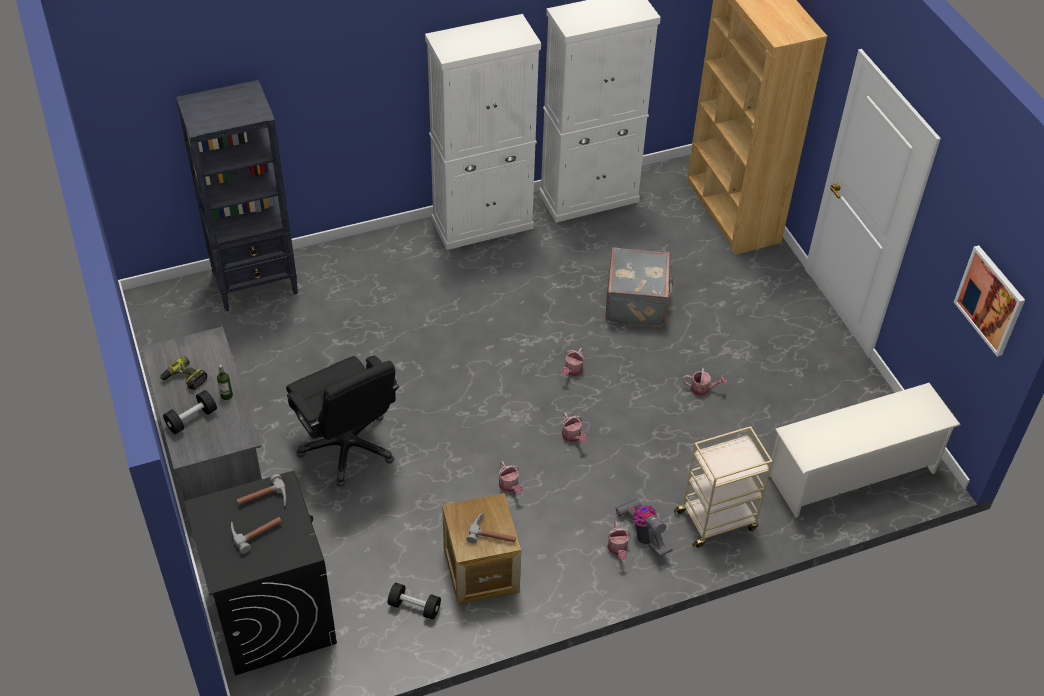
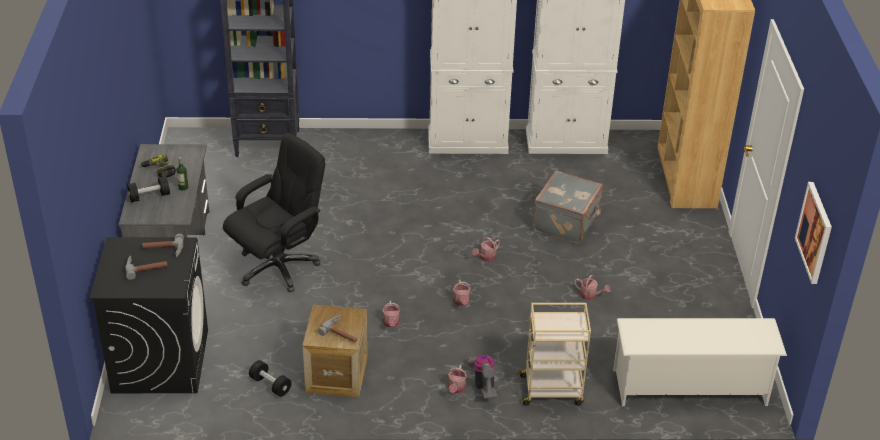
camera: 20 degrees right, 10 degrees down
black office chair [286,356,399,487] -> black office chair turned 120 degrees counterclockwise [223,133,325,292]

